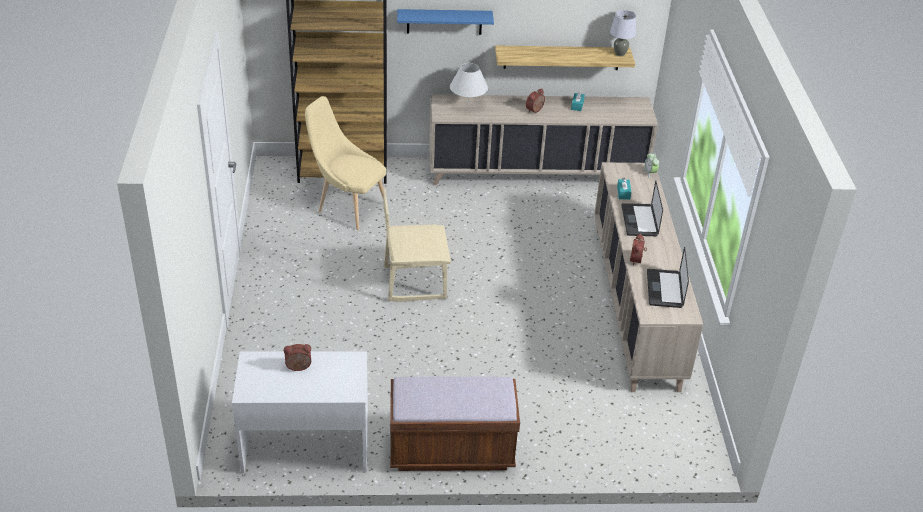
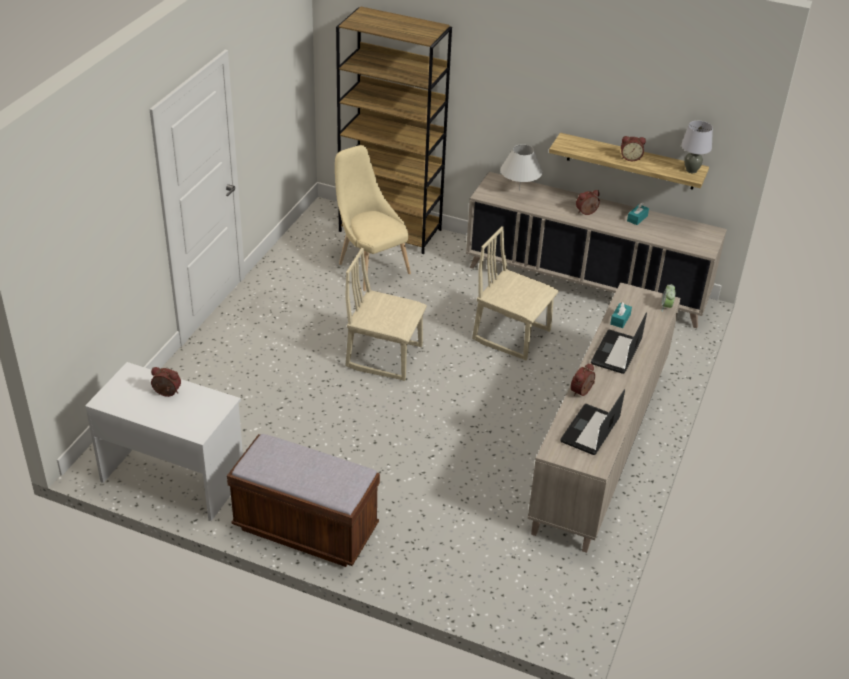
camera: 25 degrees right, 0 degrees up
blue shelf [397,9,494,35] -> none
none -> beige chair [472,226,559,361]
none -> alarm clock [621,136,646,161]

